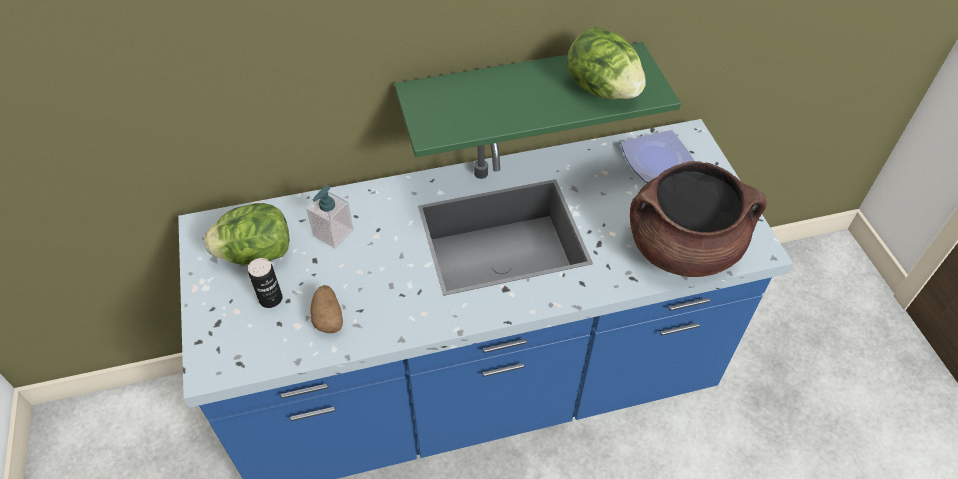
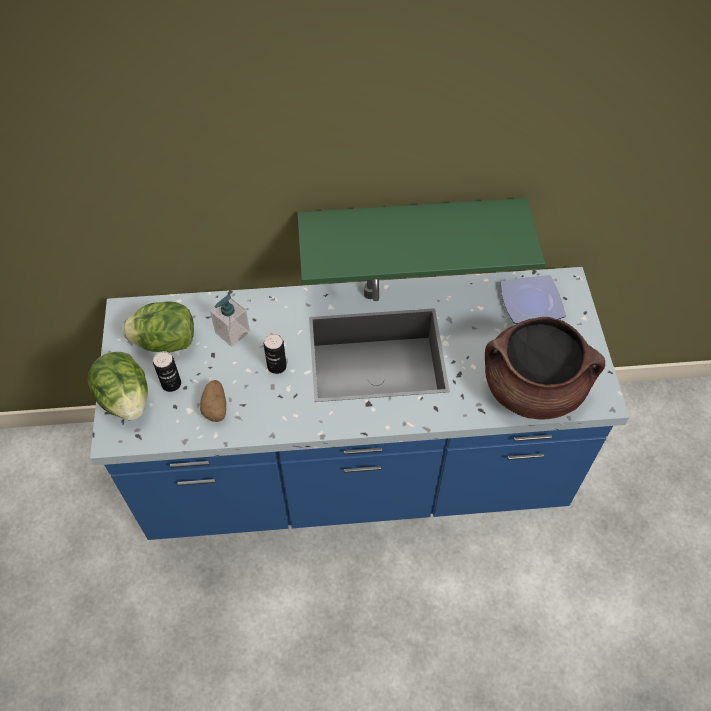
camera: 10 degrees right, 5 degrees up
lettuce [567,27,646,99] -> lettuce moved to [88,352,148,420]
none -> can [264,333,287,374]

